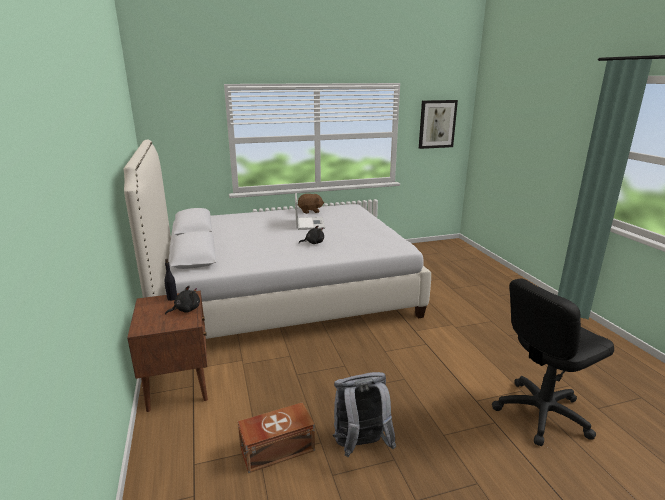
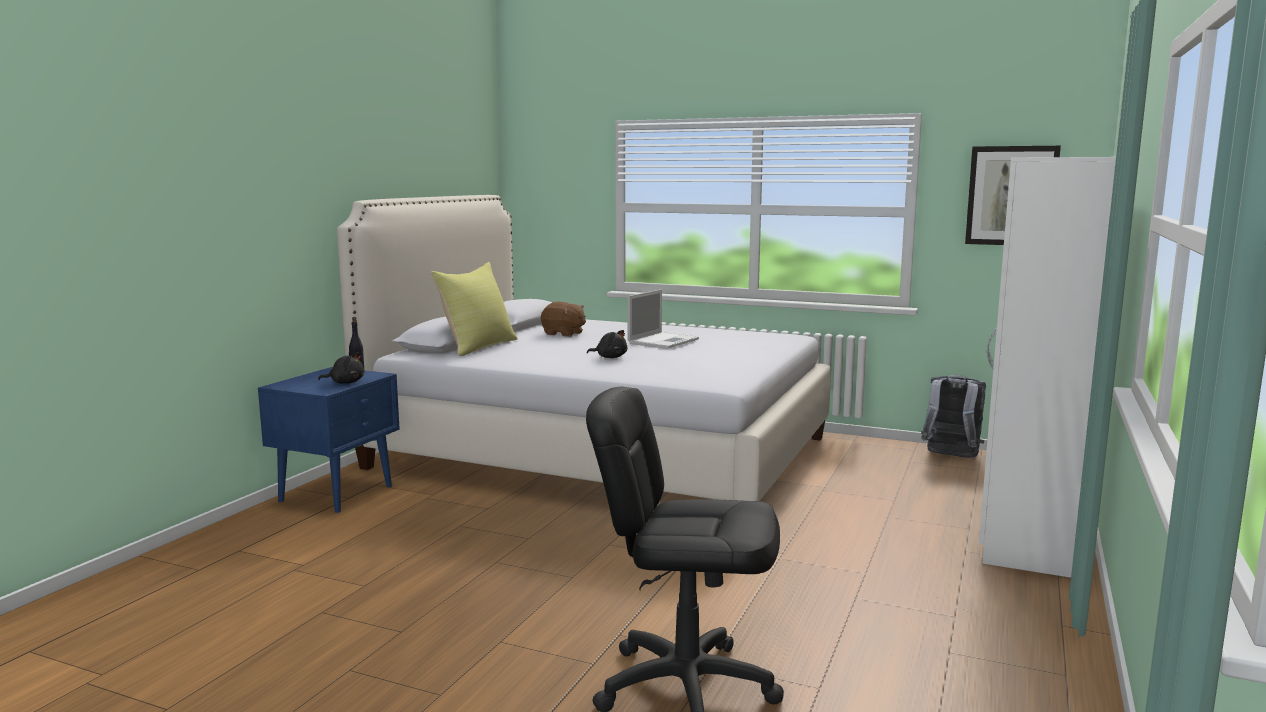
camera: 40 degrees right, 10 degrees down
brown nightstand [127,291,208,412] -> blue nightstand [258,367,400,513]
brown storage box [238,402,315,473] -> none
brown plush toy [298,194,324,214] -> brown plush toy moved to [541,302,586,337]
grey backpack [333,372,396,457] -> grey backpack moved to [921,375,986,458]
none -> yellow pillow [431,262,518,356]
none -> white wardrobe [979,157,1116,578]

